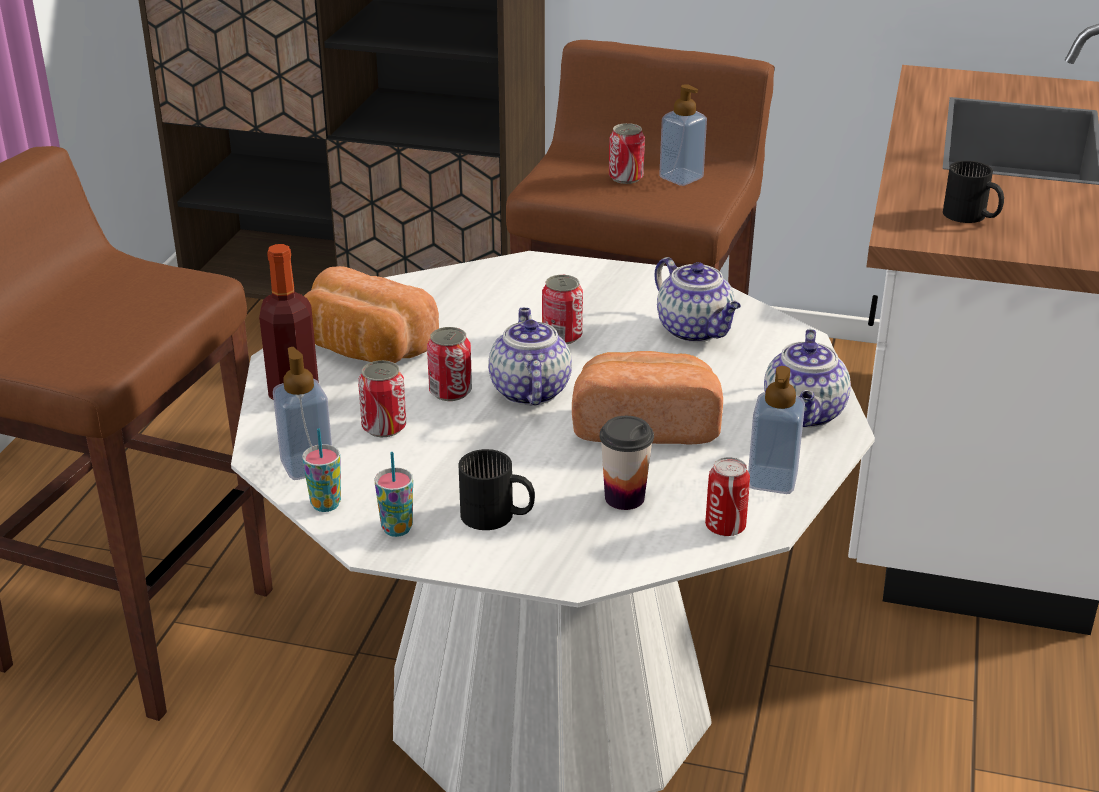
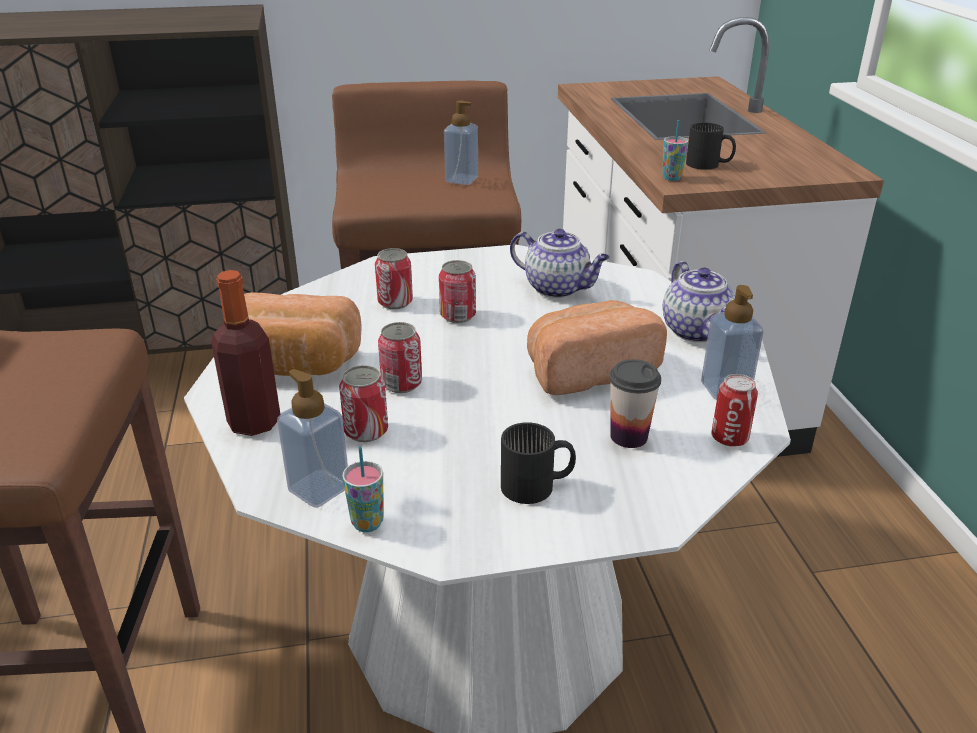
camera: 25 degrees left, 0 degrees up
cup [375,452,413,537] -> cup moved to [662,120,689,181]
teapot [488,308,572,406] -> none
can [609,123,645,184] -> can moved to [375,248,413,309]

